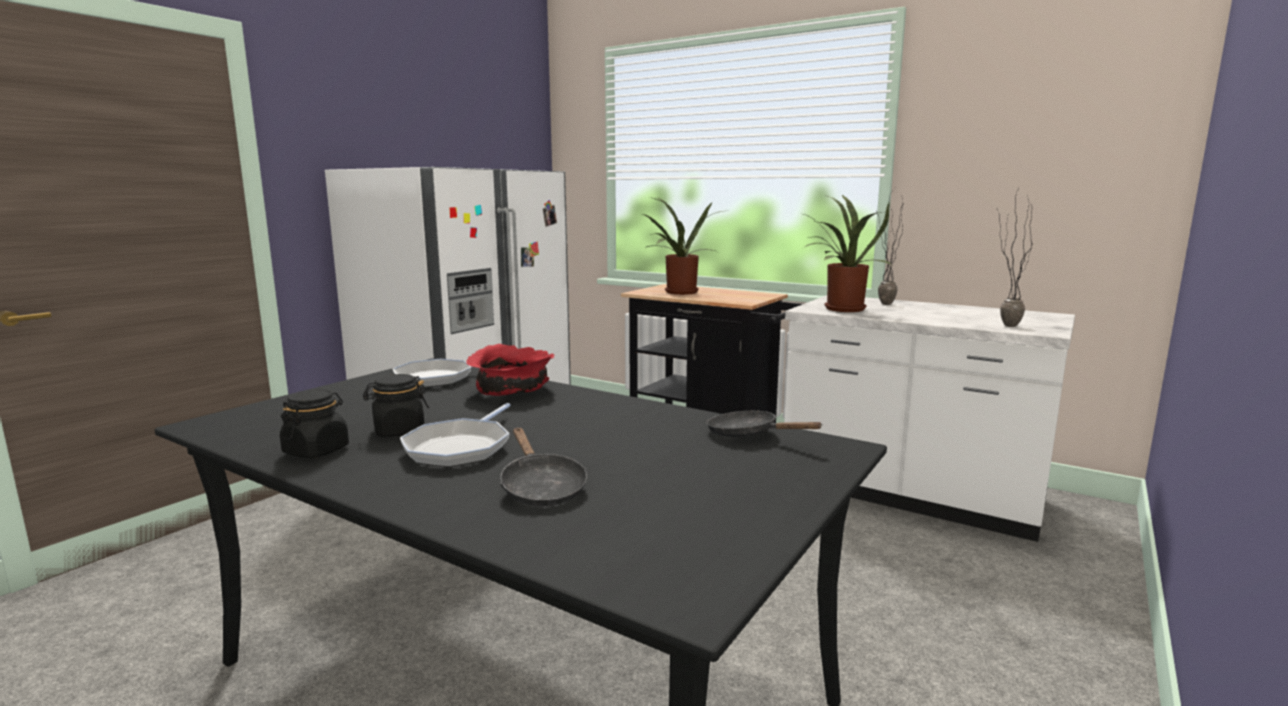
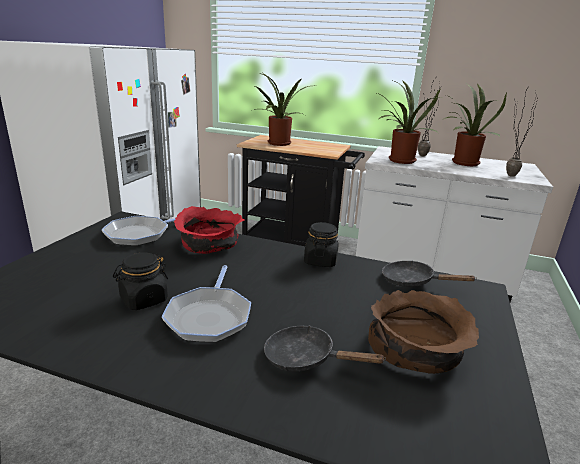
camera: 15 degrees left, 10 degrees up
black jar [280,389,349,458] -> black jar moved to [304,222,339,267]
black frying pan [500,428,587,506] -> black frying pan turned 150 degrees clockwise [264,325,386,372]
none -> brown bowl [368,290,479,374]
none -> potted plant [442,84,507,166]

